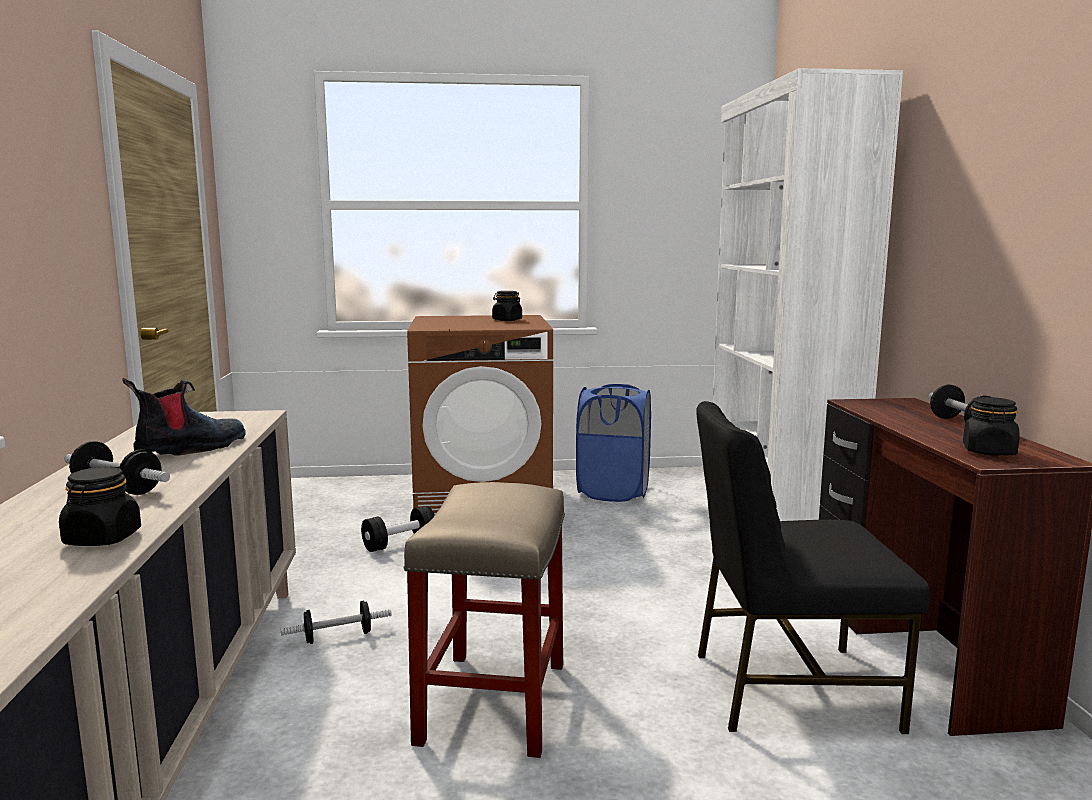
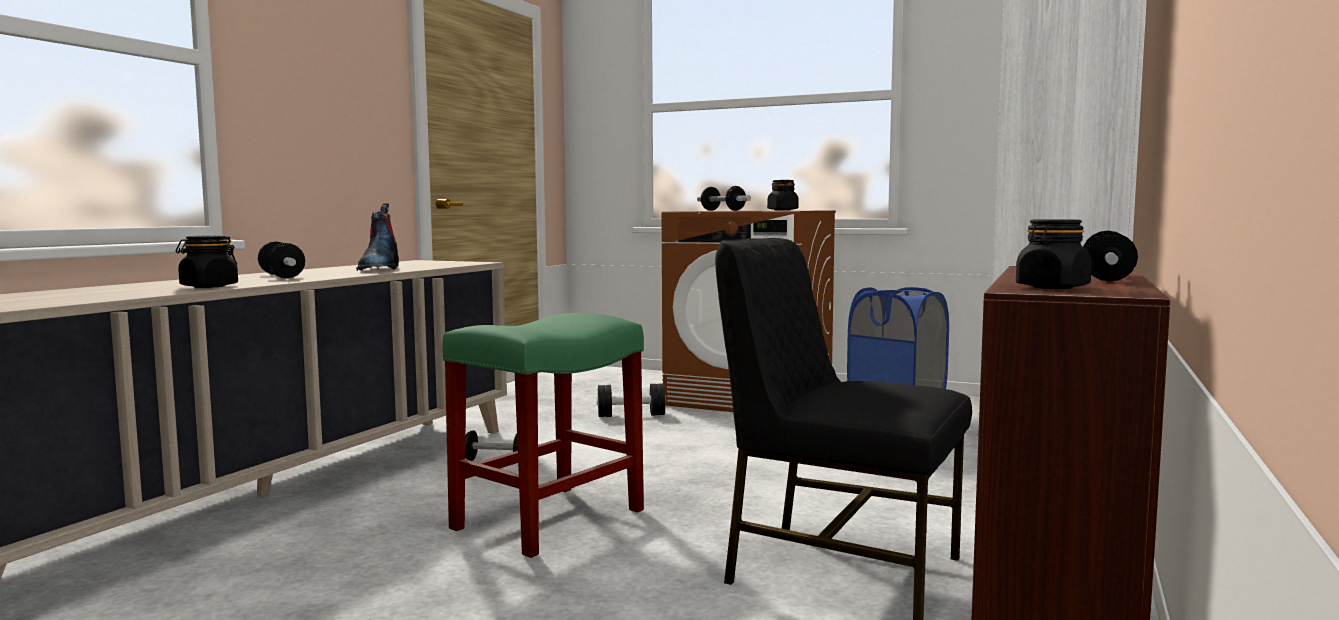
camera: 30 degrees right, 5 degrees down
boot [123,378,246,456] -> boot turned 105 degrees clockwise [356,203,399,271]
beige stool [403,482,565,758] -> green stool [442,313,644,558]
none -> dumbbell [697,186,751,211]

